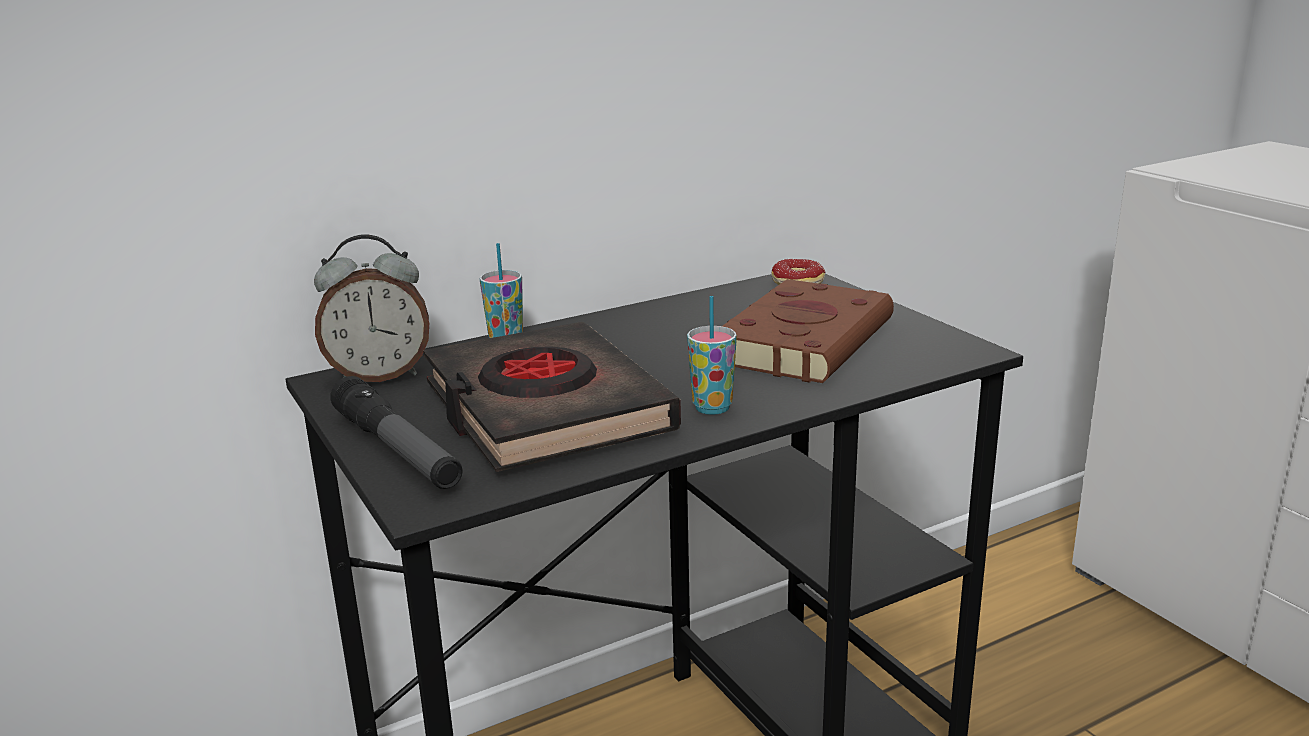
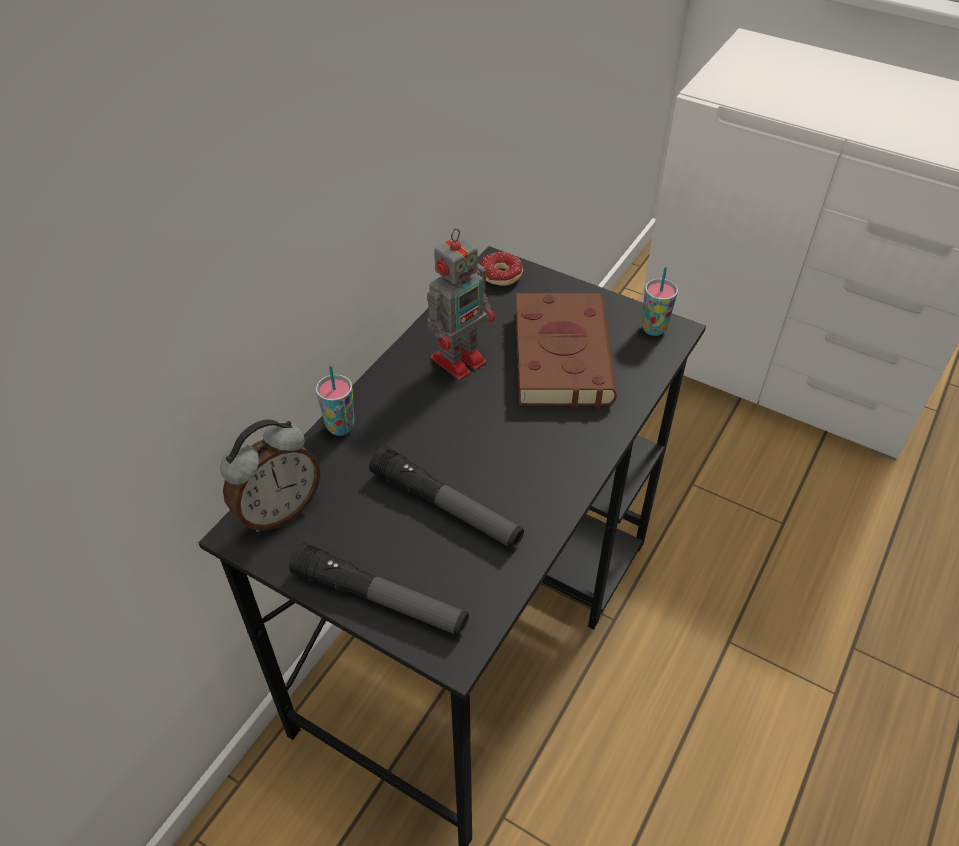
camera: 30 degrees left, 25 degrees up
black book [423,322,681,472] -> flashlight [369,446,524,548]
cup [687,296,737,415] -> cup moved to [642,267,678,336]
none -> toy robot [427,228,495,380]

